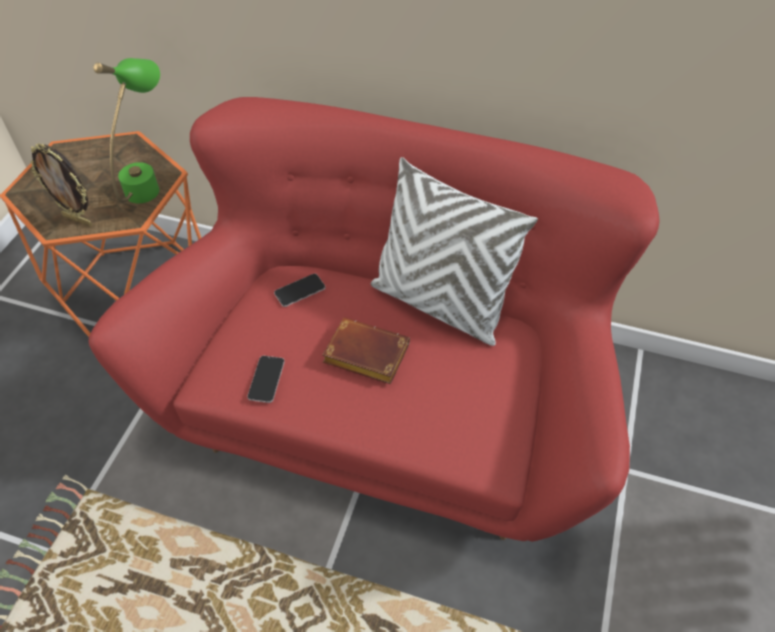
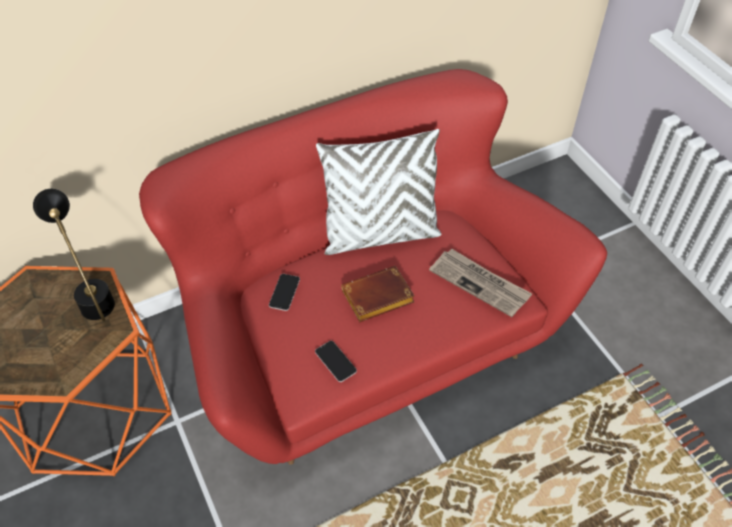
camera: 45 degrees left, 0 degrees up
picture frame [31,143,92,227] -> none
green table lamp [93,58,160,203] -> black table lamp [33,189,115,322]
none -> newspaper [429,249,532,317]

